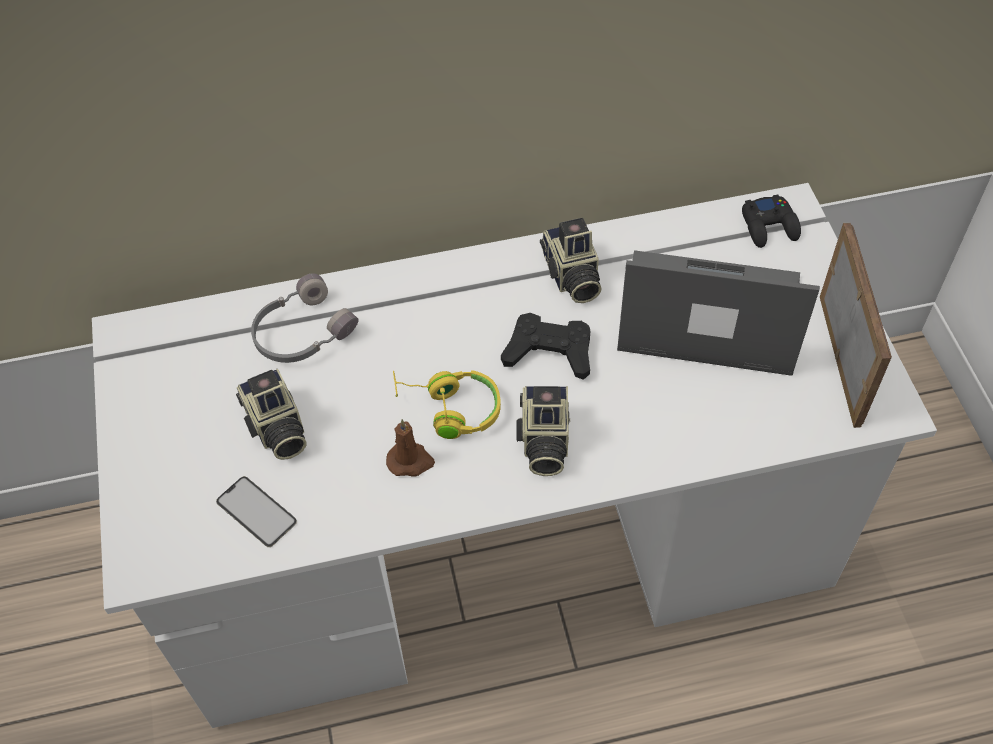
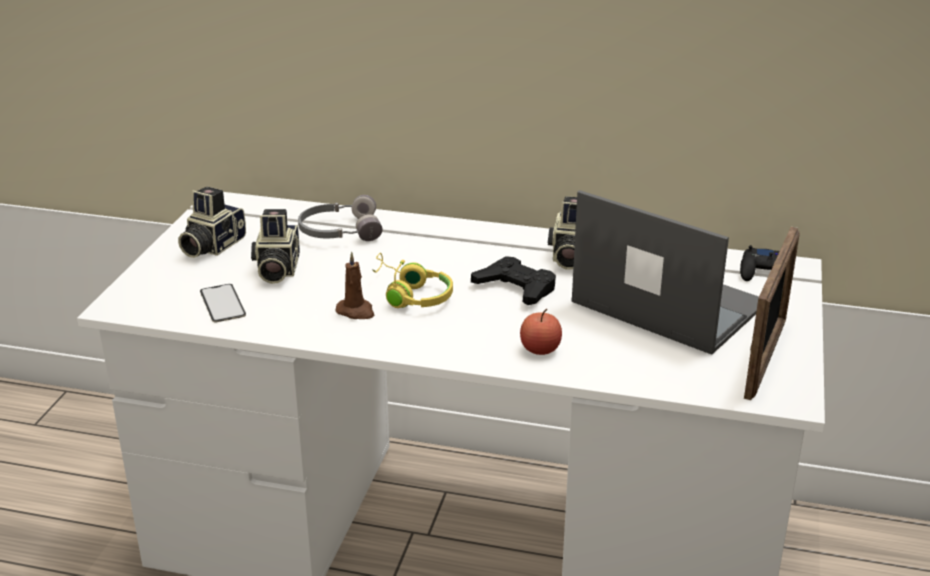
camera: 25 degrees right, 25 degrees down
camera [517,386,570,476] -> camera moved to [178,187,246,258]
none -> apple [520,309,562,355]

